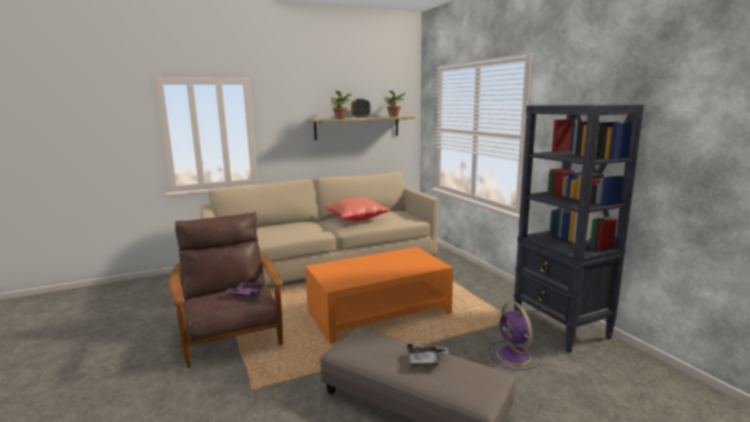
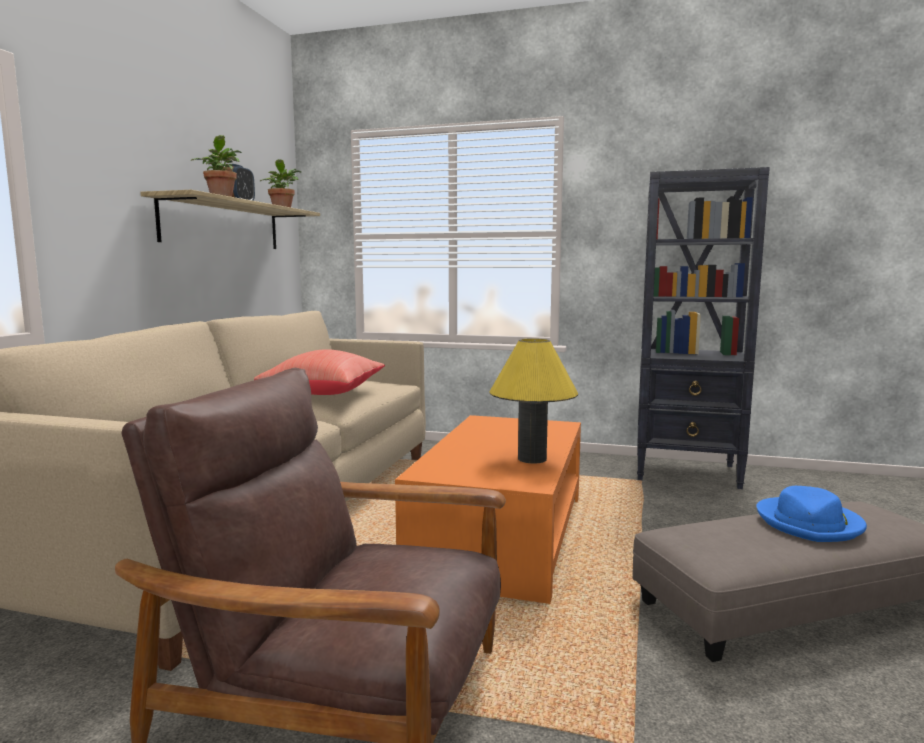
camera: 50 degrees left, 5 degrees down
purple tray [225,283,265,298] -> none
grey tray [407,344,449,367] -> blue hat [756,486,867,542]
purple fan [489,302,542,370] -> none
none -> yellow table lamp [489,338,578,464]

